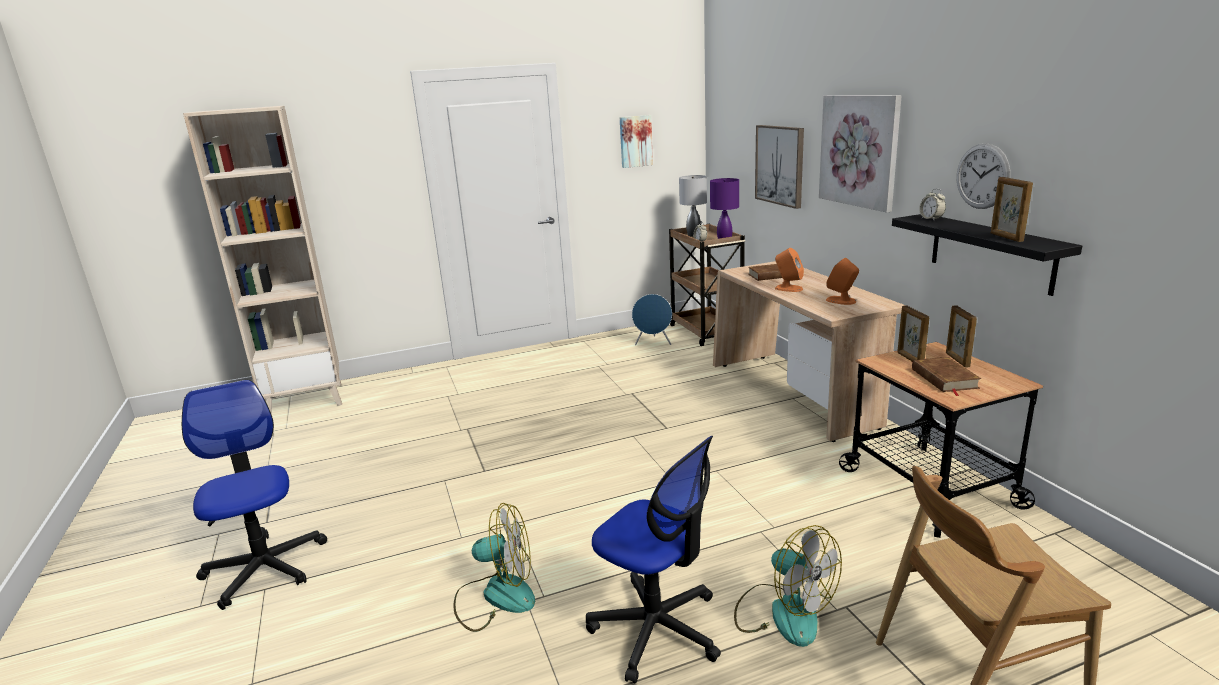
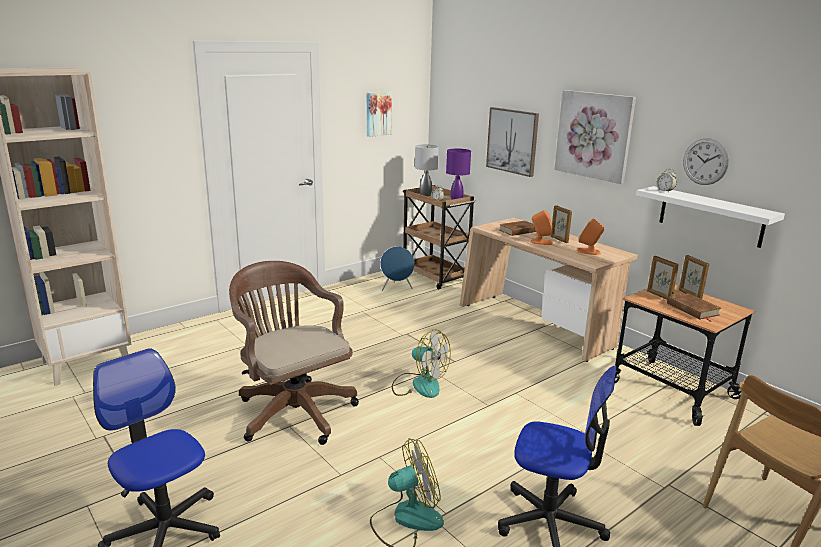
camera: 20 degrees left, 0 degrees up
fan [734,525,842,647] -> fan moved to [392,330,451,398]
black shelf [892,214,1082,296] -> white shelf [636,186,785,248]
picture frame [991,177,1033,242] -> picture frame moved to [551,205,572,243]
none -> brown office chair [229,261,359,445]

